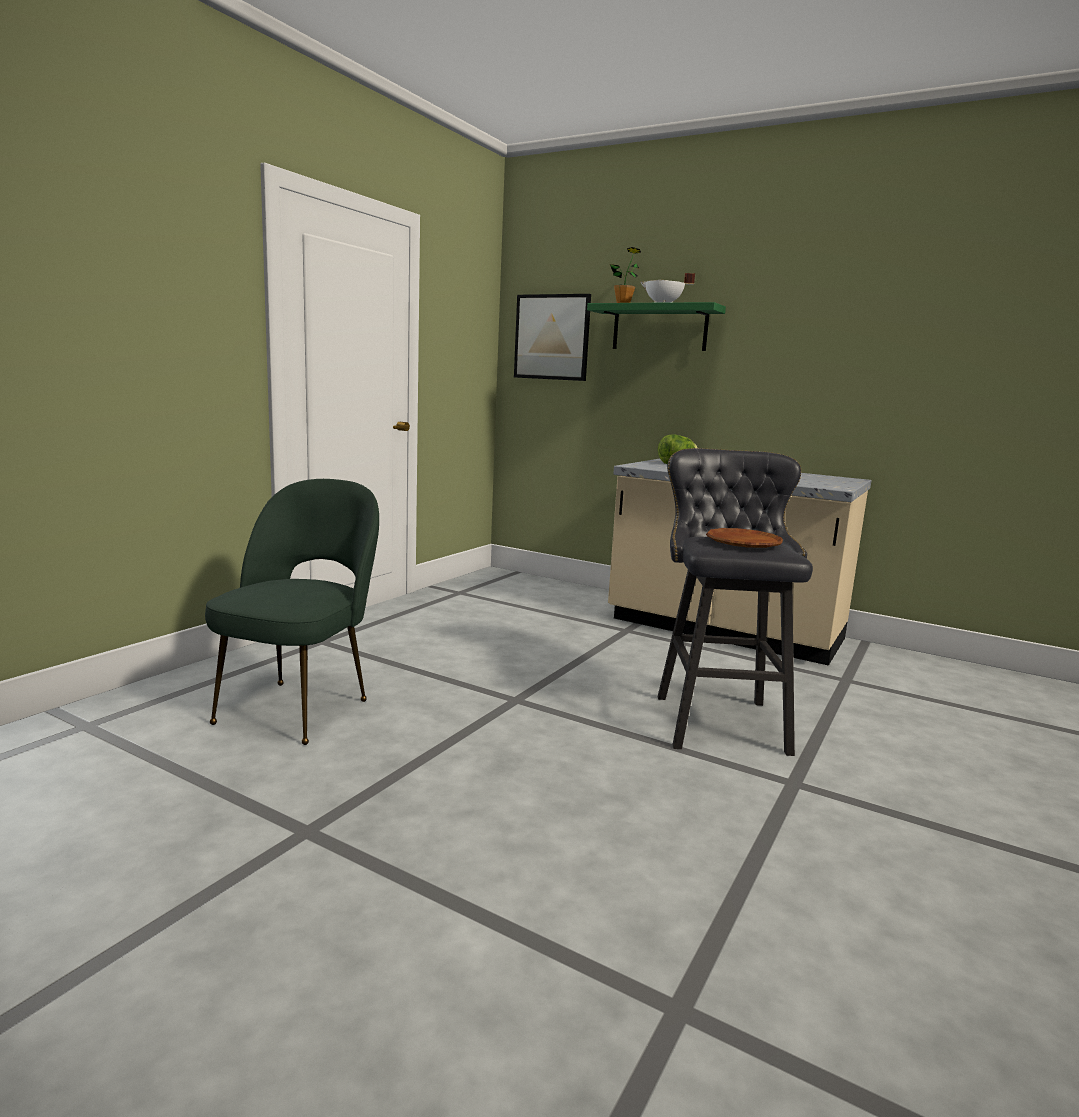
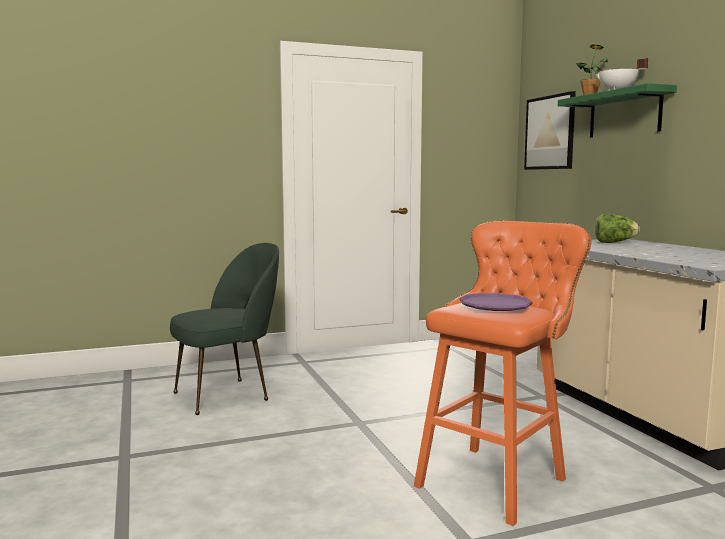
camera: 40 degrees right, 5 degrees down
black stool [657,448,813,756] -> orange stool [414,220,592,526]
brown plate [706,528,783,548] -> purple plate [459,293,532,311]

